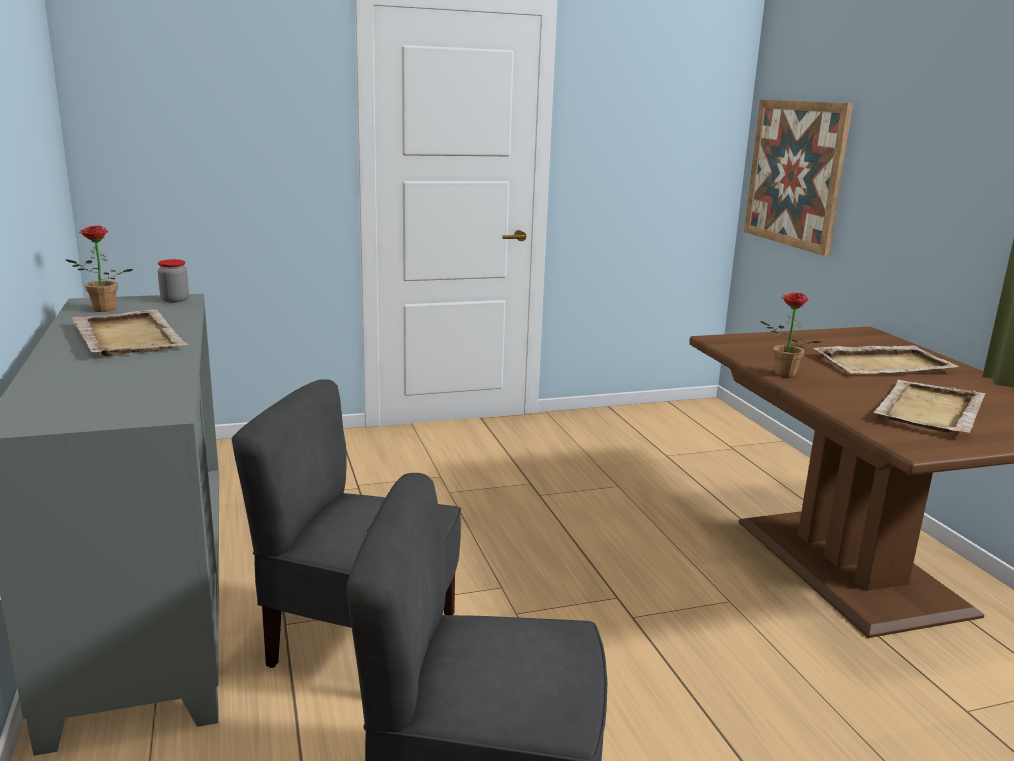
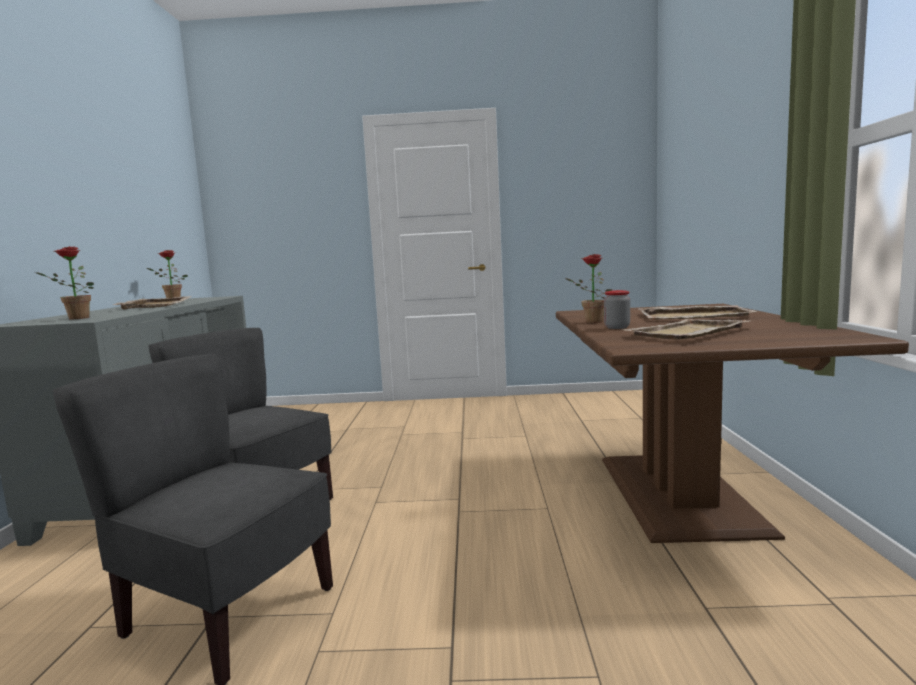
camera: 20 degrees right, 10 degrees down
jar [158,259,189,303] -> jar moved to [604,290,630,329]
picture [744,99,853,256] -> none
none -> potted plant [35,246,94,319]

